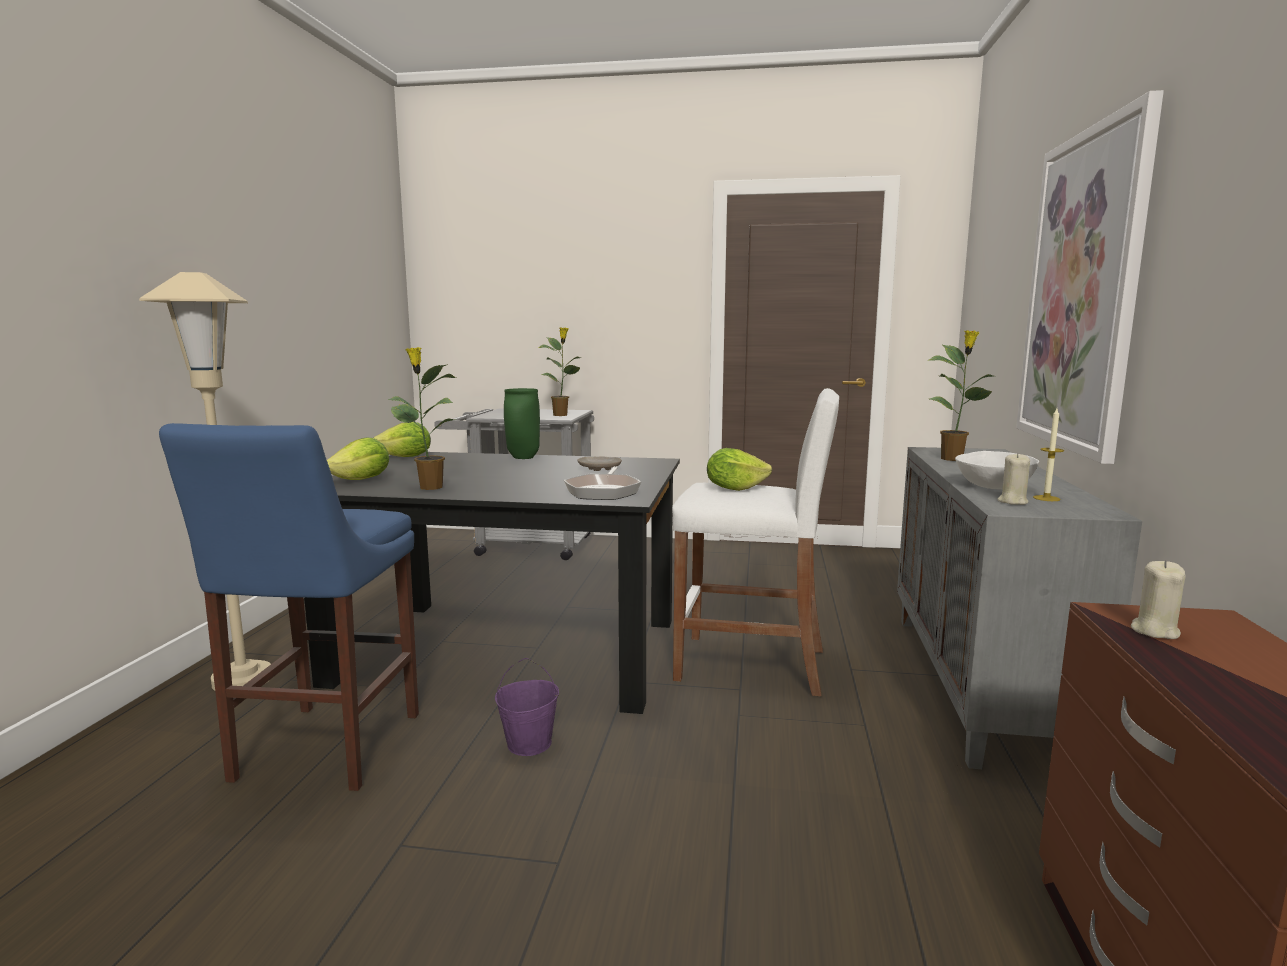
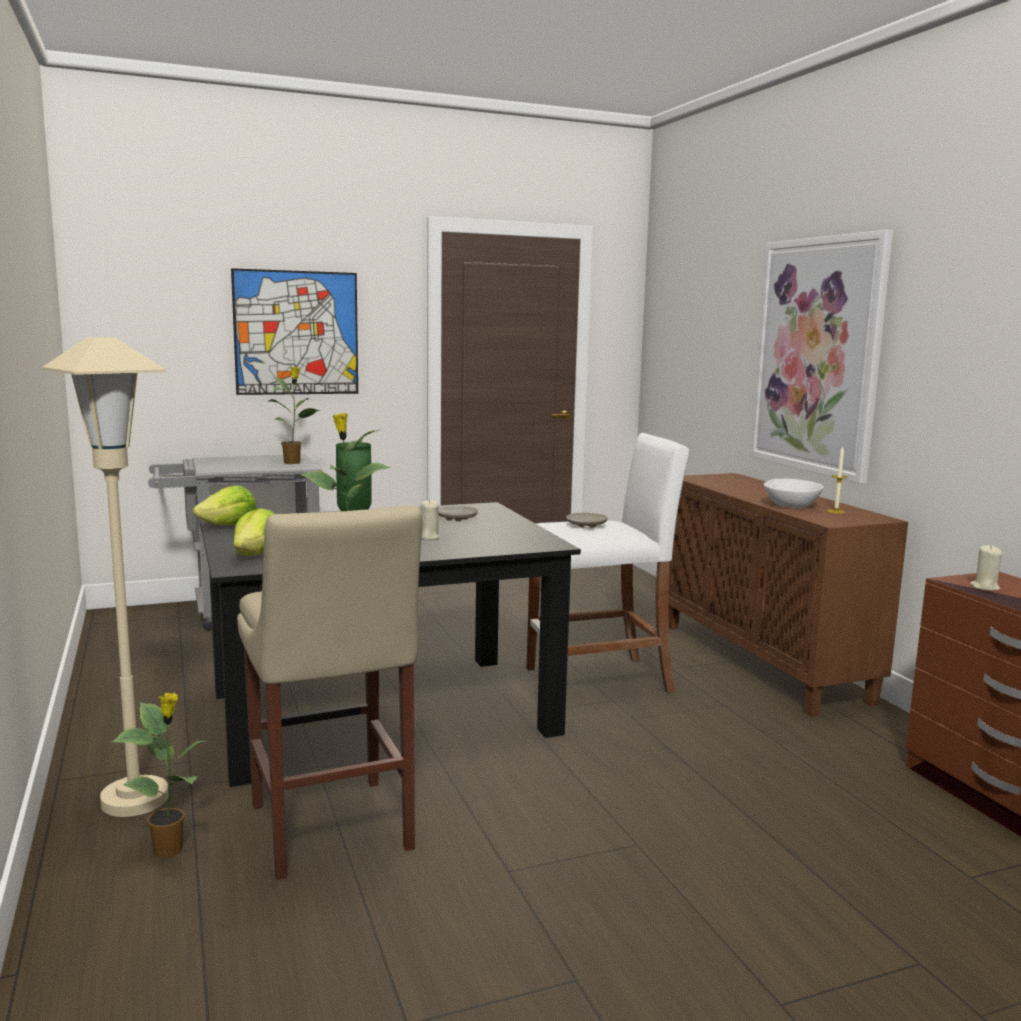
camera: 30 degrees left, 0 degrees up
blue stool [159,423,419,791] -> beige stool [237,505,423,880]
purple bucket [495,658,559,756] -> none
frying pan [564,466,641,500] -> none
lettuce [707,448,772,491] -> beige plate [566,513,608,528]
grey cabinet [897,447,1142,769] -> brown cabinet [668,473,908,716]
potted plant [927,330,993,461] -> potted plant moved to [112,693,211,858]
beige candle [997,453,1030,505] -> beige candle moved to [421,499,440,540]
none -> picture [231,268,358,395]

